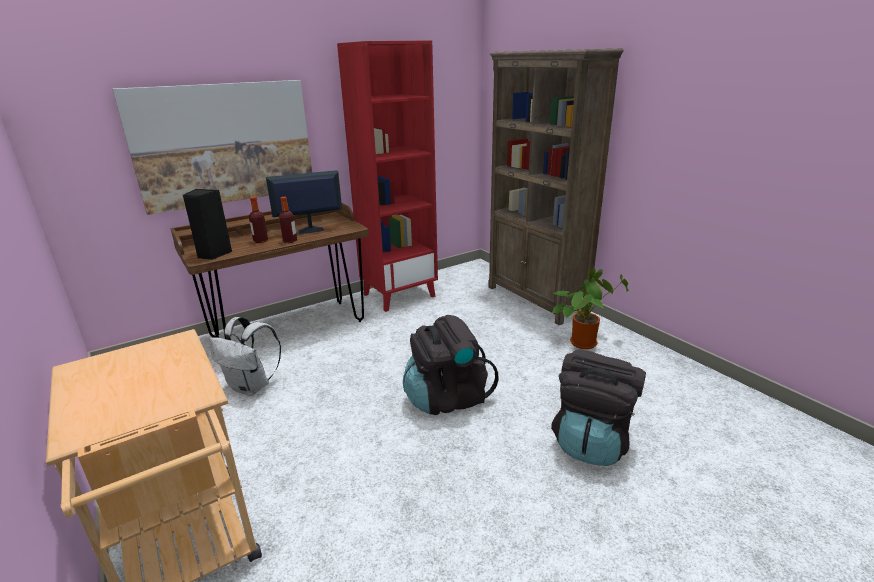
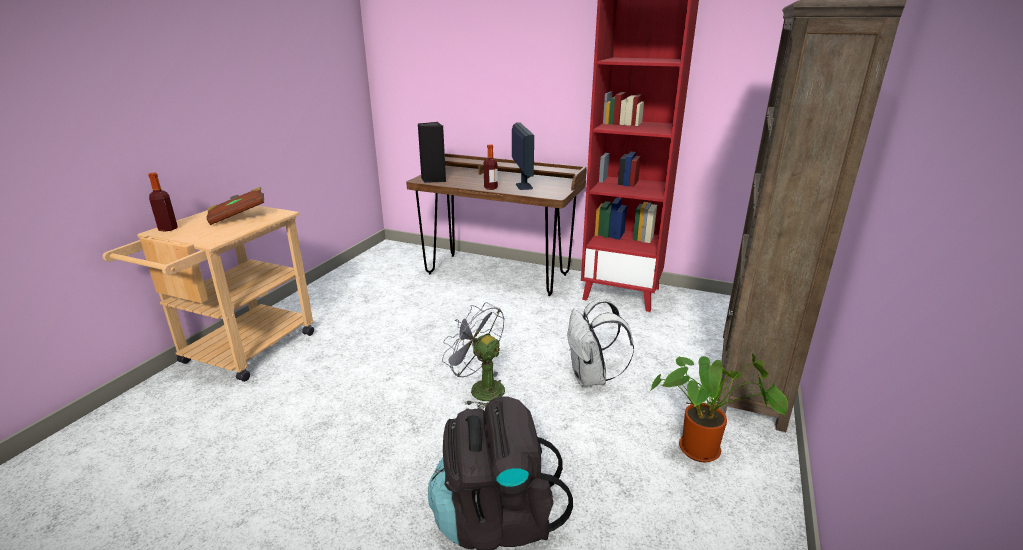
camera: 55 degrees right, 0 degrees up
picture [112,80,312,215] -> none
white backpack [210,317,281,396] -> white backpack moved to [567,299,634,387]
bottle [249,197,268,243] -> bottle moved to [148,173,178,232]
monitor [266,170,342,234] -> monitor turned 45 degrees clockwise [512,122,534,190]
black backpack [403,315,499,415] -> grey fan [442,302,505,409]
none -> brown book [206,187,264,225]

